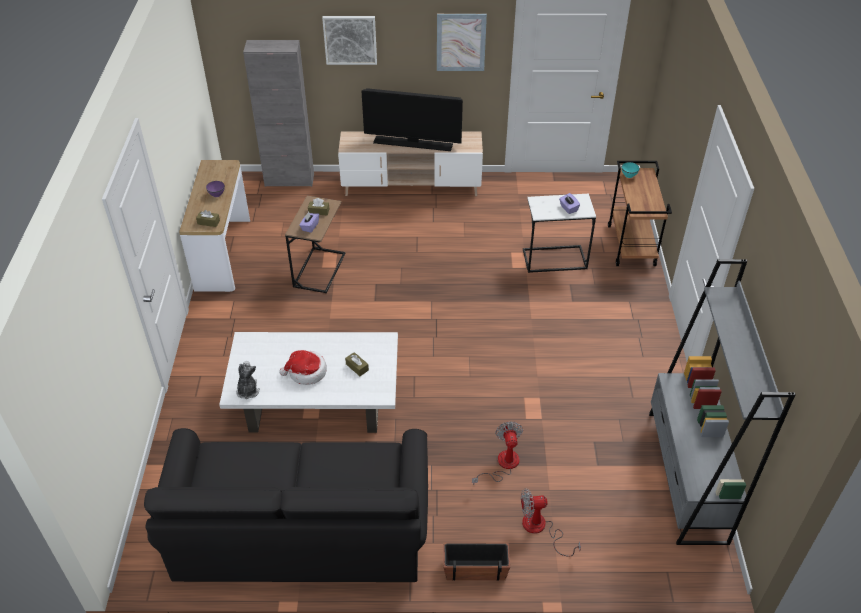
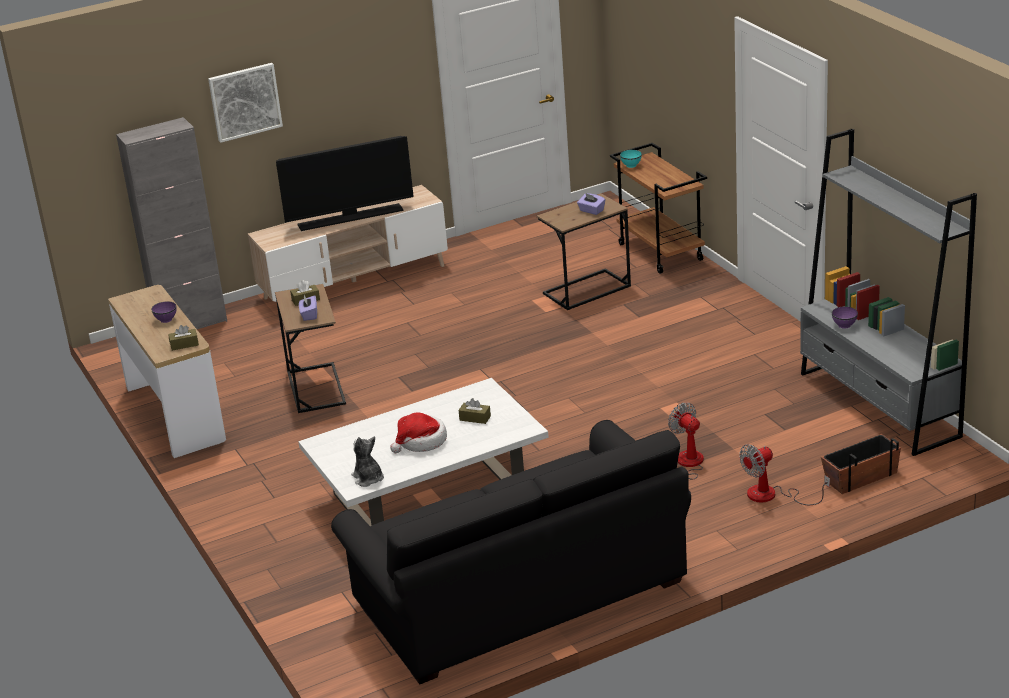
camera: 25 degrees left, 15 degrees down
picture [437,14,487,71] -> none
planter [443,543,510,580] -> planter moved to [821,434,901,494]
white side table [523,194,596,273] -> brown side table [537,193,631,310]
none -> purple bowl [832,307,858,329]

